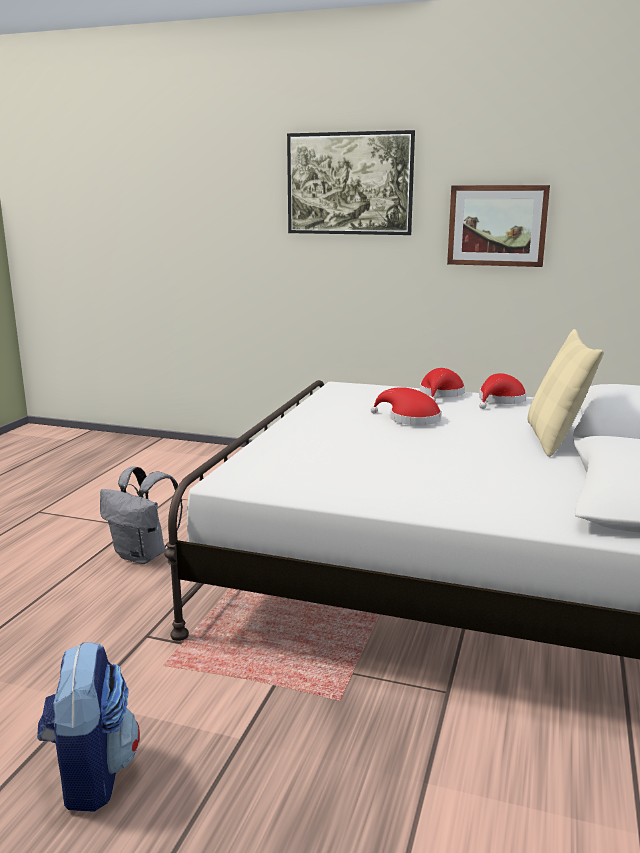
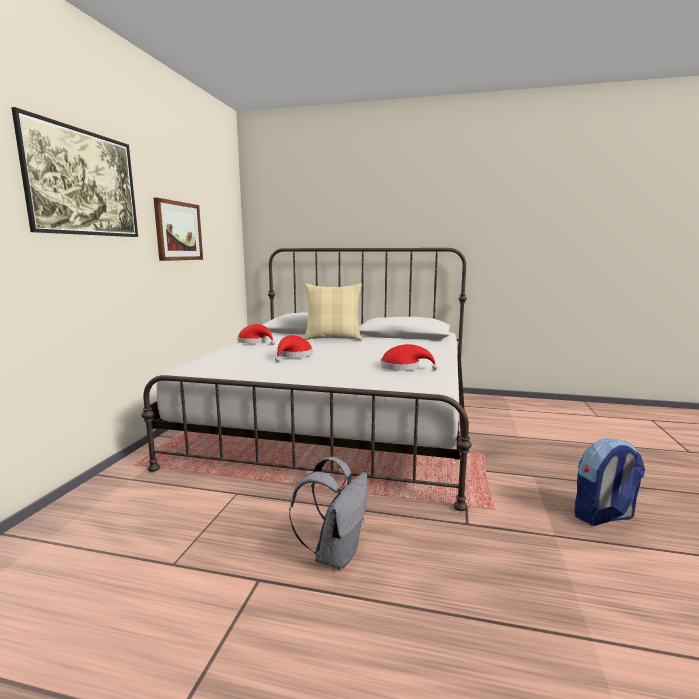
camera: 95 degrees left, 5 degrees down
red hat [420,368,465,402] -> red hat moved to [381,344,438,371]

